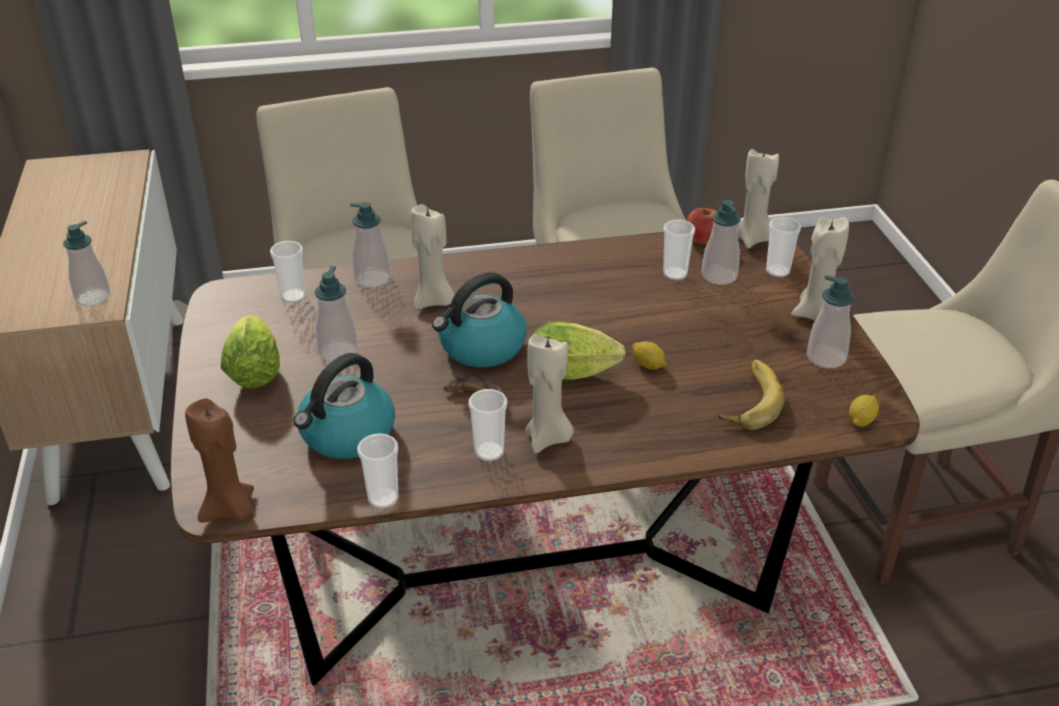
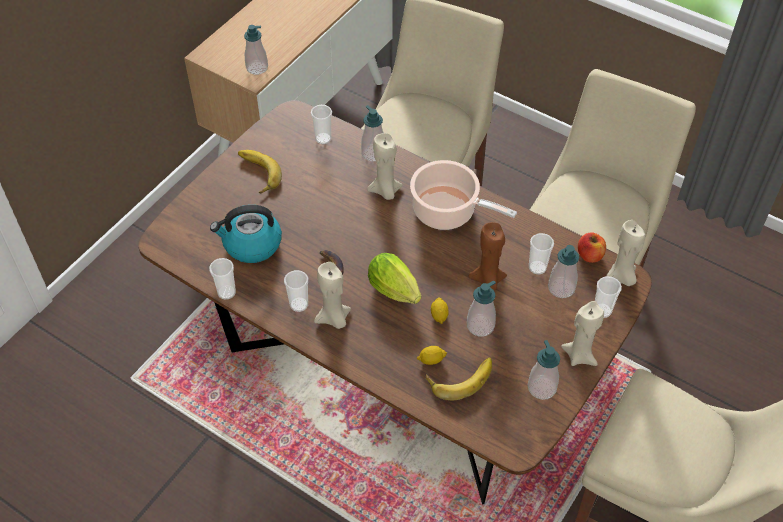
camera: 45 degrees right, 15 degrees up
brown candle [185,398,254,523] -> brown candle moved to [469,222,507,290]
lettuce [221,314,280,388] -> banana [238,150,282,193]
soap dispenser [315,266,358,362] -> soap dispenser moved to [467,280,496,336]
kettle [432,272,527,367] -> none
lemon [849,395,879,427] -> lemon moved to [417,346,447,365]
none -> cooking pot [410,160,517,230]

